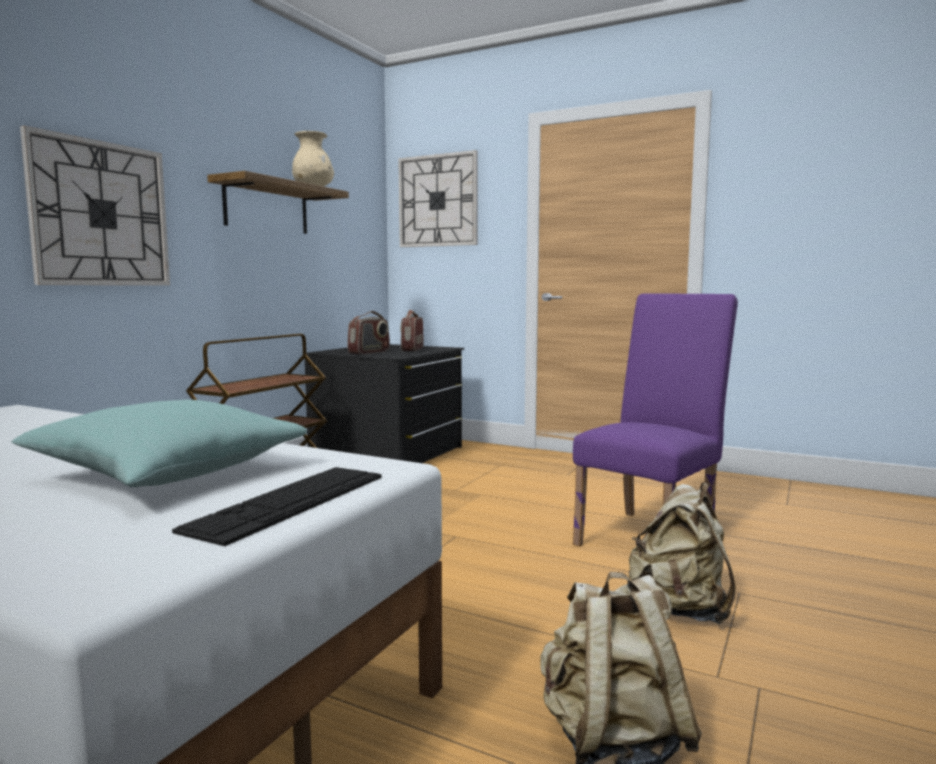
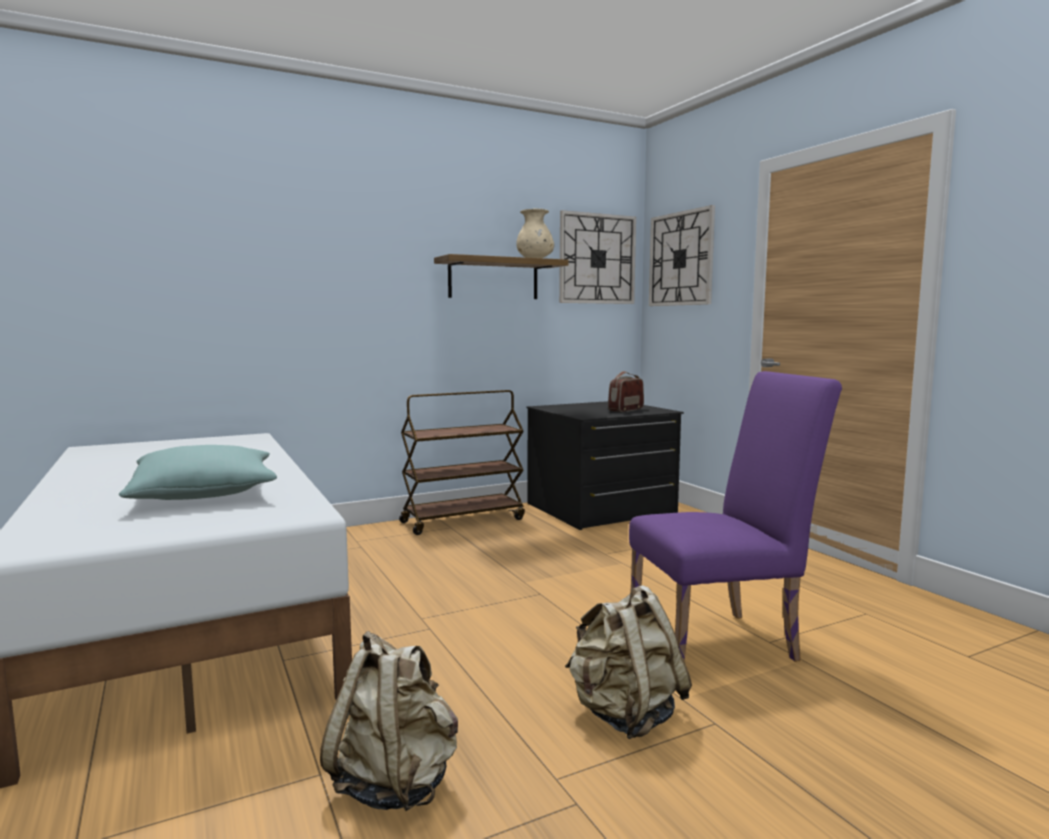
camera: 35 degrees right, 0 degrees up
wall clock [20,126,170,285] -> wall clock moved to [559,210,636,304]
keyboard [172,467,381,546] -> none
radio [347,311,390,355] -> none

